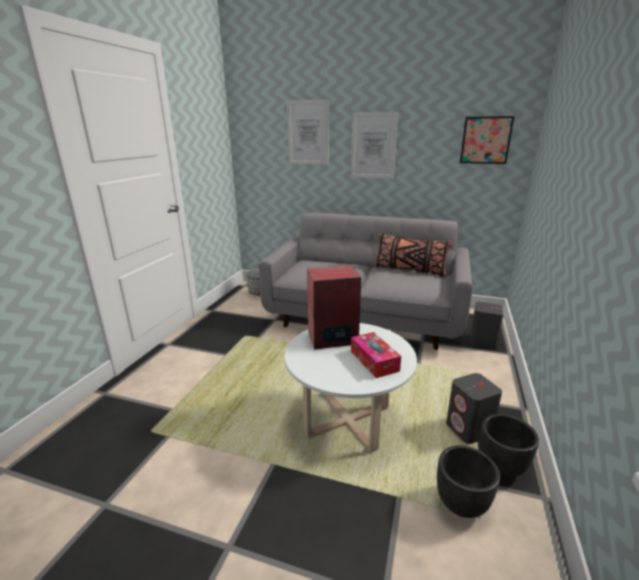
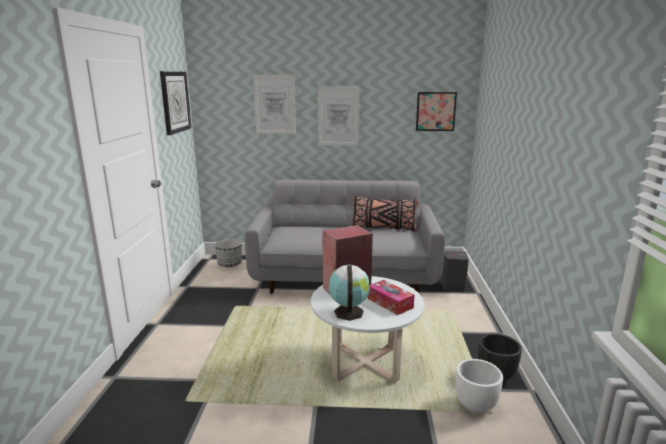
camera: 15 degrees left, 5 degrees down
black planter [437,445,500,518] -> white planter [455,359,503,414]
grey speaker [446,373,502,444] -> none
none -> wall clock [160,71,192,135]
none -> globe [329,265,370,321]

